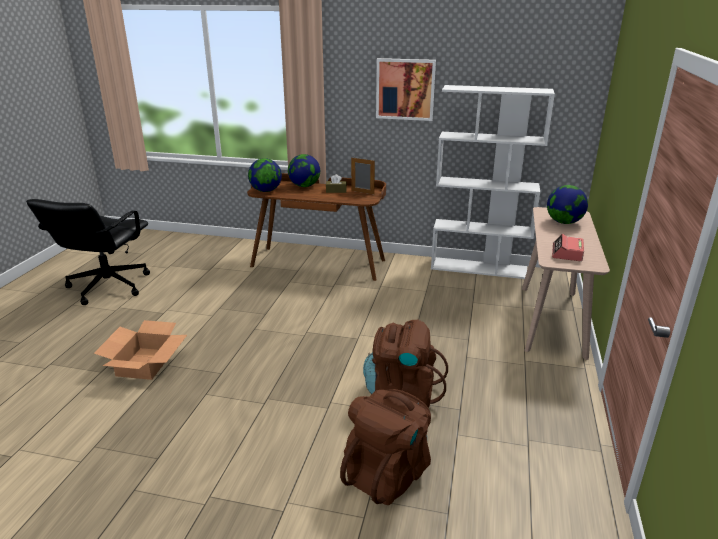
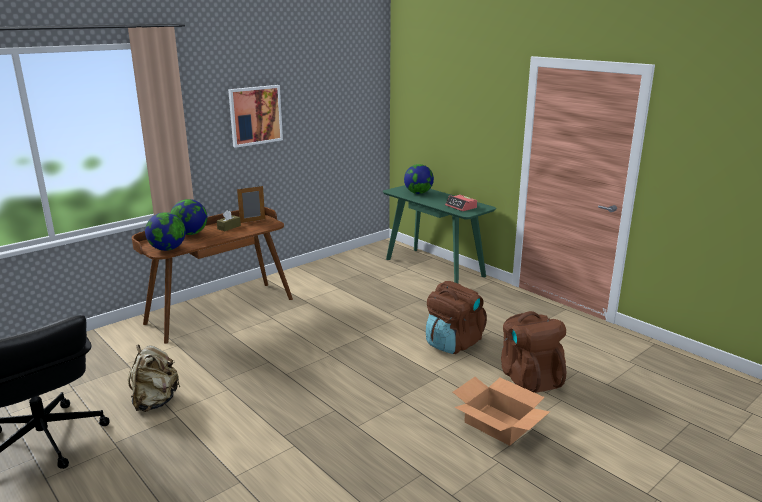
camera: 55 degrees left, 5 degrees down
cardboard box [94,320,187,380] -> cardboard box moved to [453,377,550,446]
white bookcase [431,85,555,279] -> none
beige console table [522,207,610,360] -> green console table [383,185,496,284]
none -> beige backpack [128,344,181,412]

